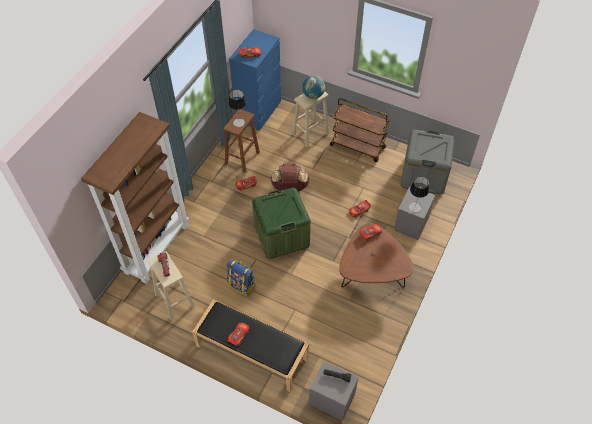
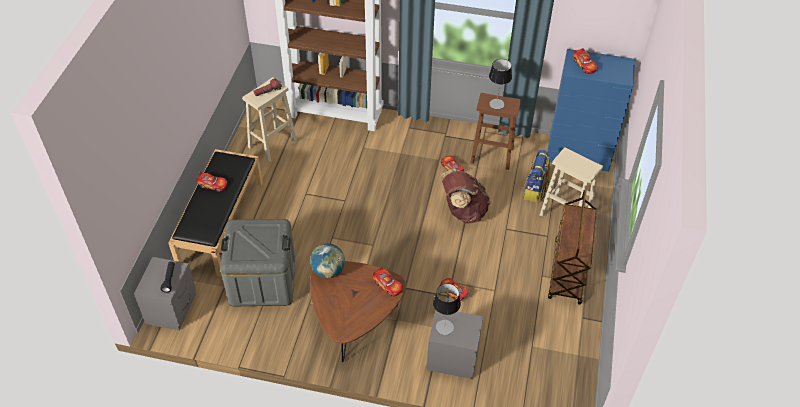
camera: 75 degrees right, 5 degrees down
backpack [226,259,256,297] -> backpack moved to [523,150,550,203]
green storage box [252,187,311,259] -> none
globe [302,76,325,99] -> globe moved to [310,244,345,278]
grey storage box [401,130,455,194] -> grey storage box moved to [220,219,295,306]

